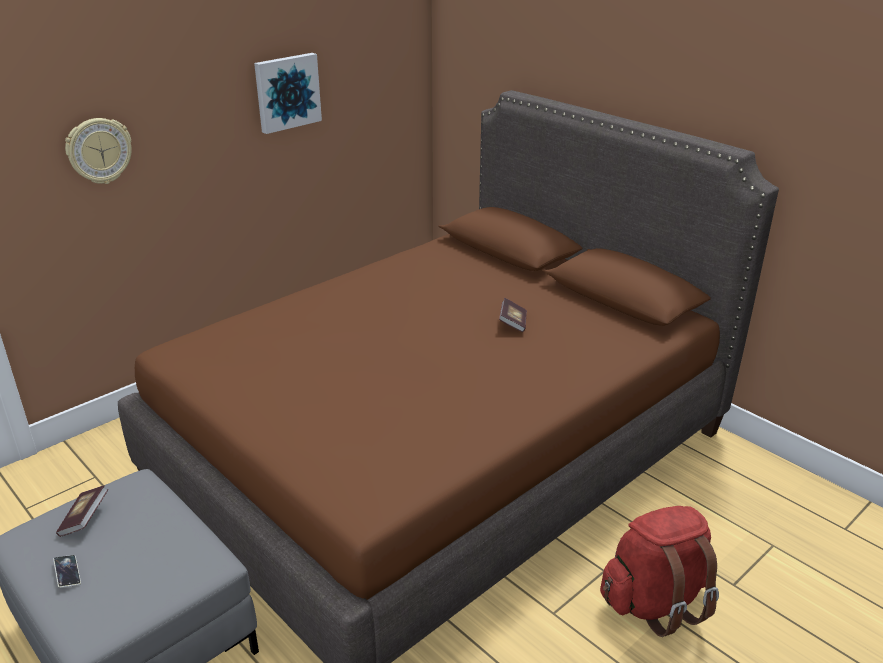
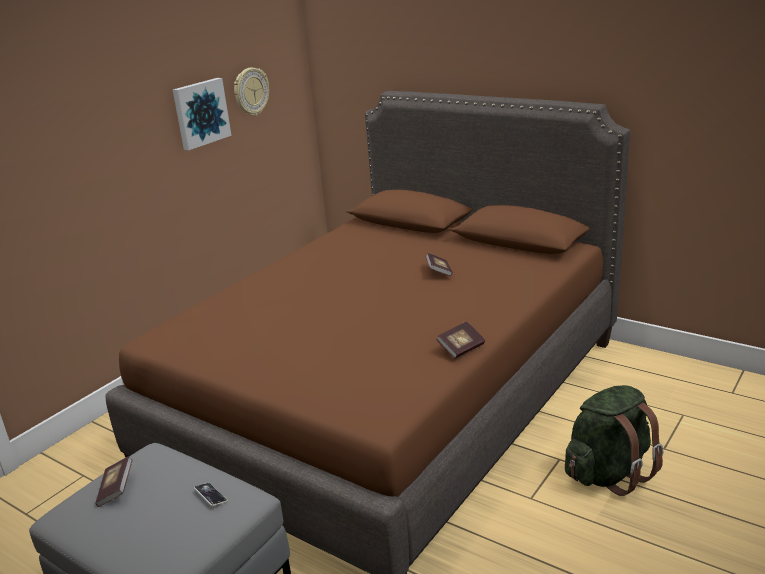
camera: 10 degrees left, 5 degrees down
phone [53,555,81,588] -> phone moved to [194,483,228,506]
wall clock [65,118,132,184] -> wall clock moved to [234,68,269,116]
red backpack [600,506,719,637] -> green backpack [565,385,663,496]
none -> book [436,322,485,359]

